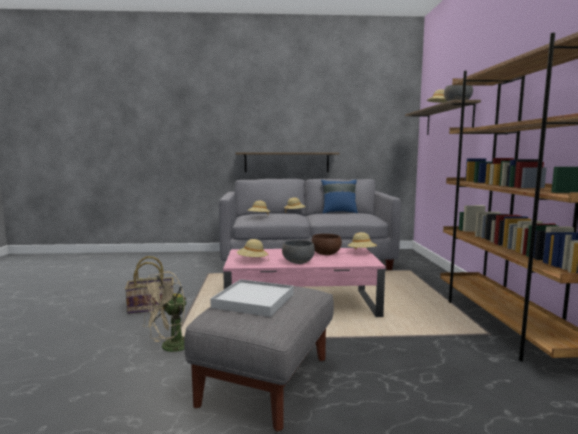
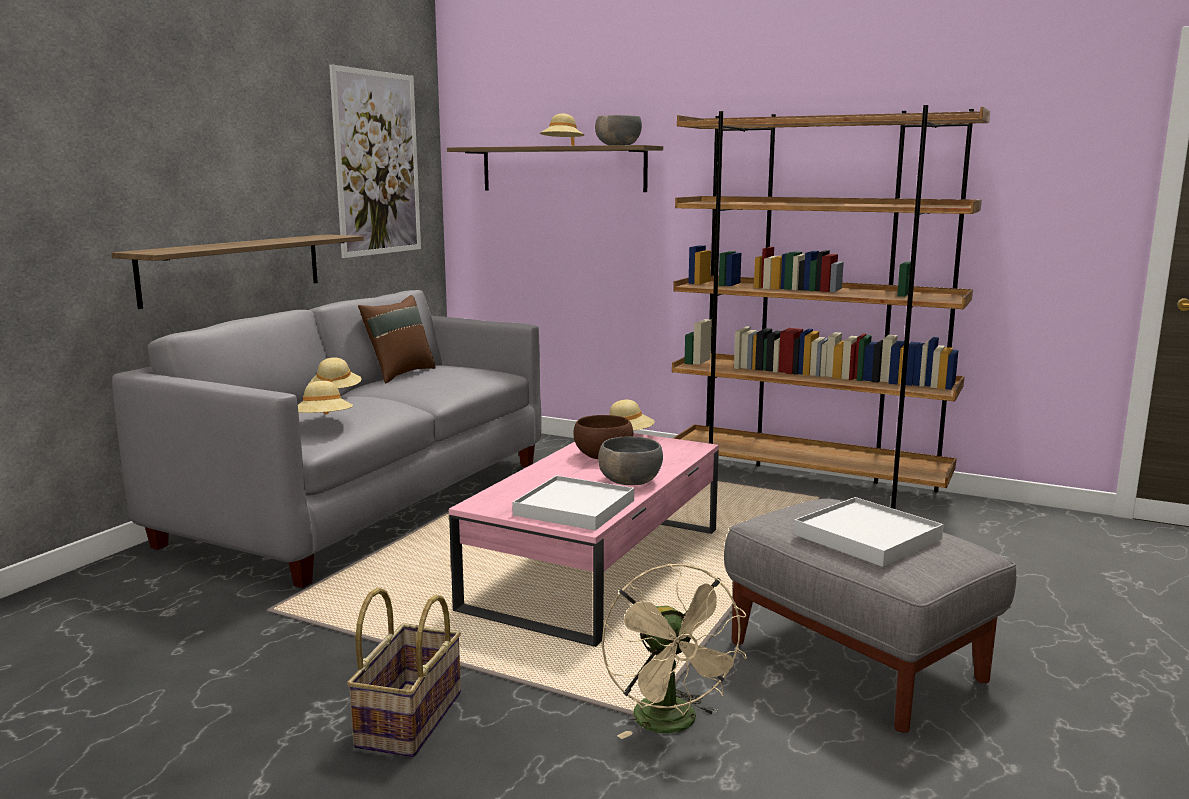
camera: 60 degrees left, 5 degrees up
beige hat [237,239,268,257] -> white tray [512,475,634,531]
blue pillow [321,180,358,214] -> brown pillow [358,295,436,383]
none -> picture [329,64,421,258]

